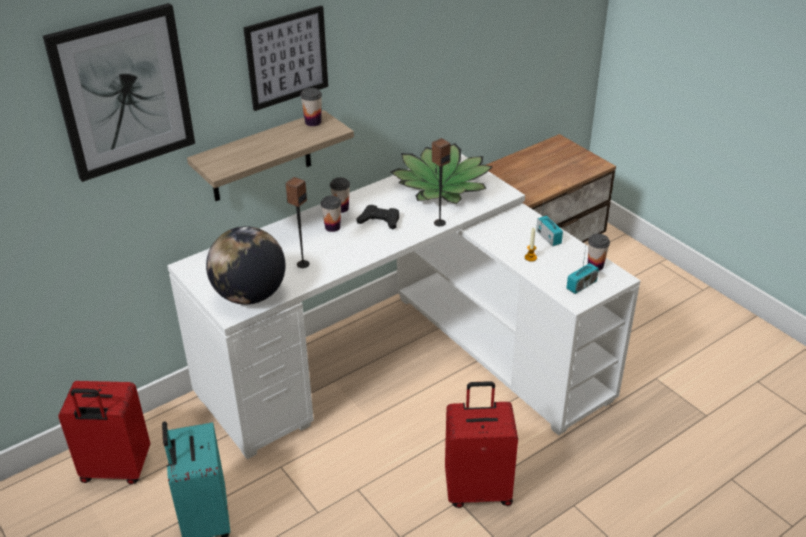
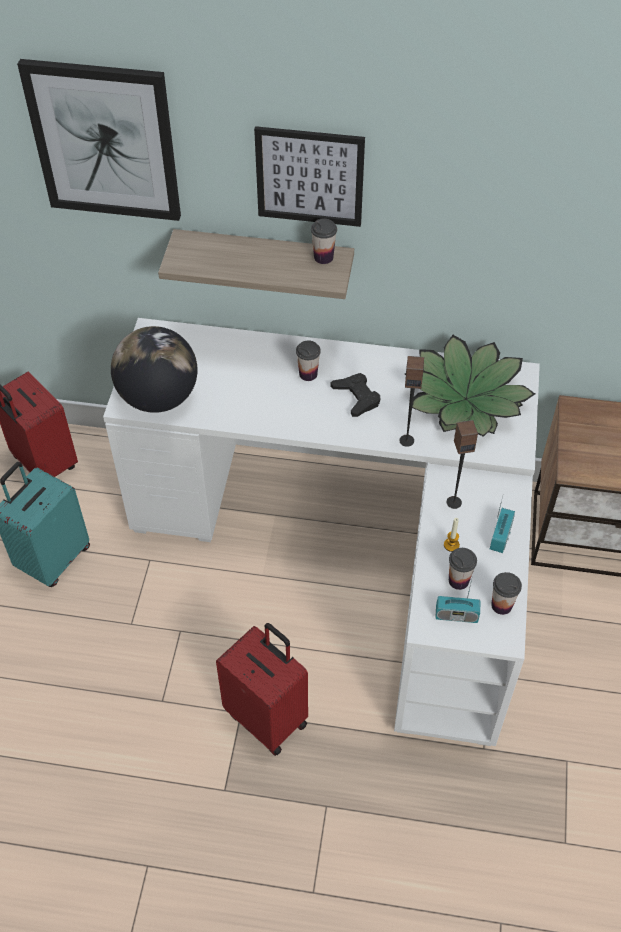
camera: 45 degrees right, 15 degrees up
speaker [285,177,309,268] -> speaker moved to [447,420,478,509]
cup [330,177,350,213] -> cup moved to [449,548,477,590]

